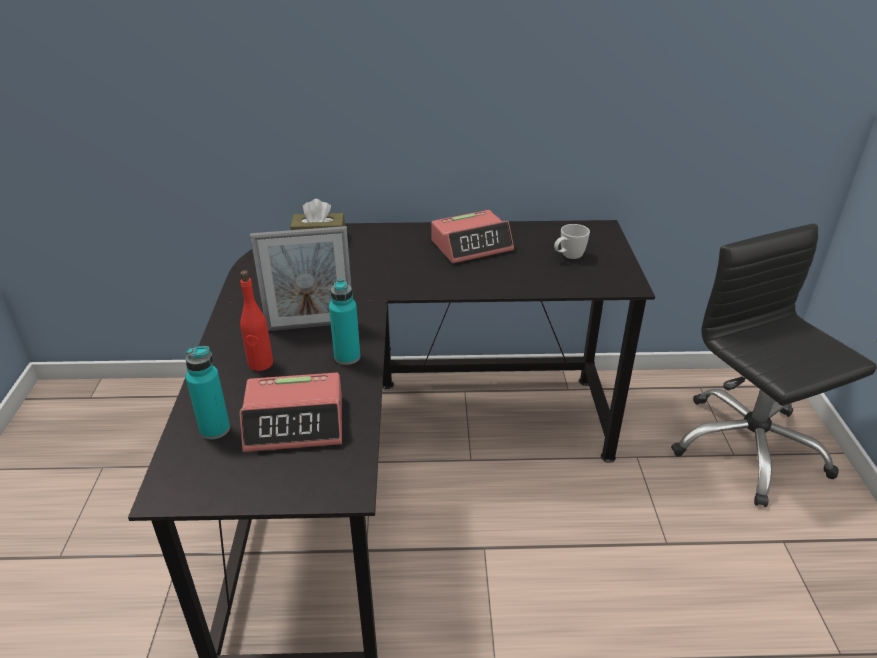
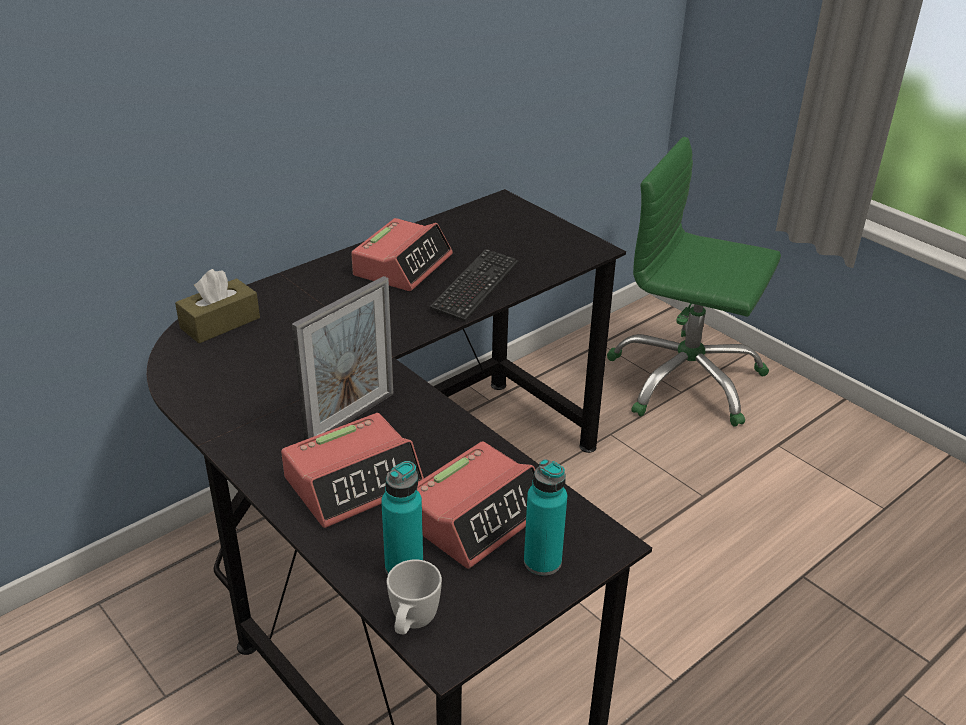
camera: 40 degrees left, 0 degrees up
red bottle [240,270,273,371] -> alarm clock [281,413,424,528]
turquoise bottle [329,279,360,365] -> turquoise bottle moved to [524,459,567,576]
white mug [554,224,590,259] -> white mug moved to [387,559,442,634]
black office chair [671,223,877,507] -> green office chair [607,137,781,427]
none -> keyboard [430,249,518,322]

